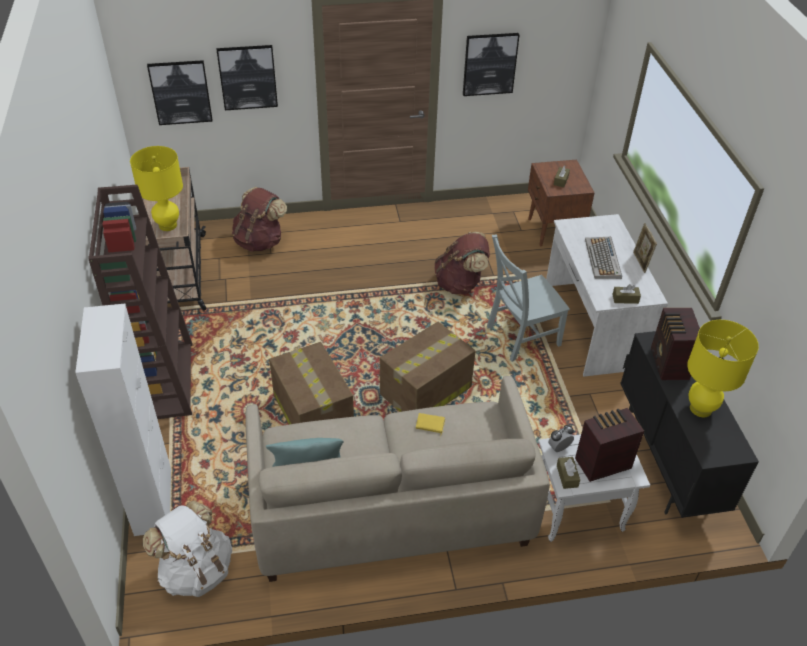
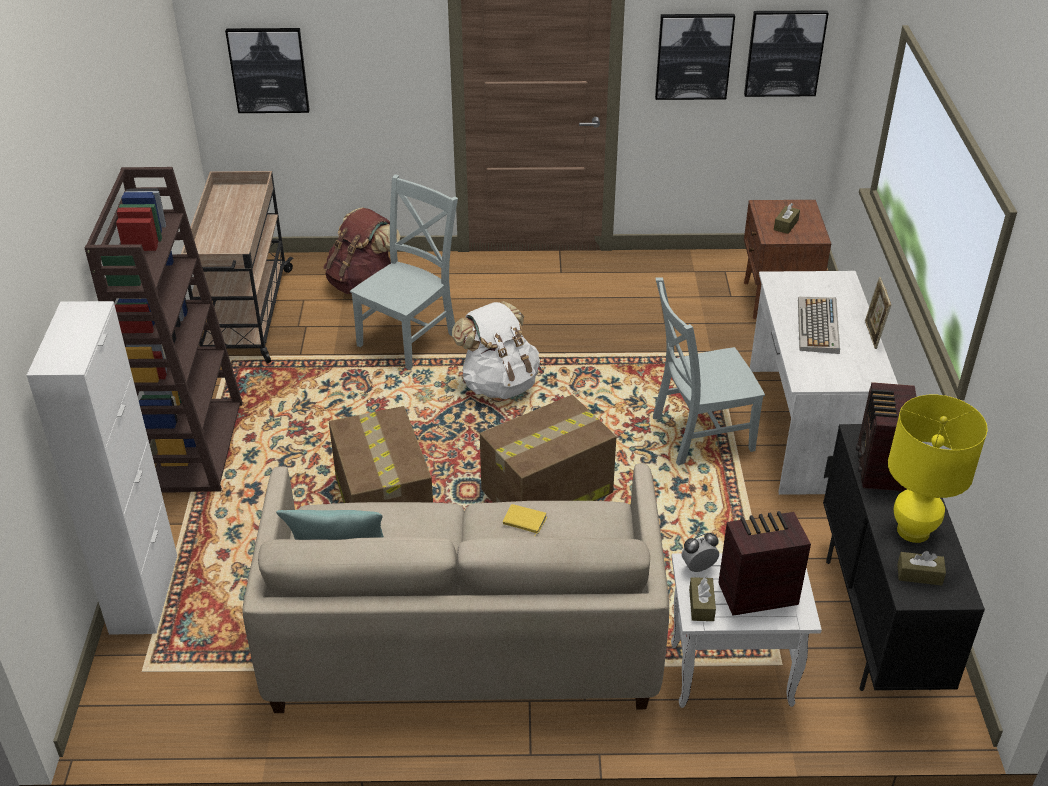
camera: 10 degrees right, 5 degrees down
yellow table lamp [130,146,183,231] -> none
white backpack [143,501,232,597] -> white backpack moved to [452,301,540,399]
picture [217,45,278,110] -> picture moved to [744,10,829,97]
brown backpack [435,232,490,294] -> none
brown tissue box [612,284,641,304] -> brown tissue box moved to [897,551,946,586]
none -> grey chair [350,175,458,370]

